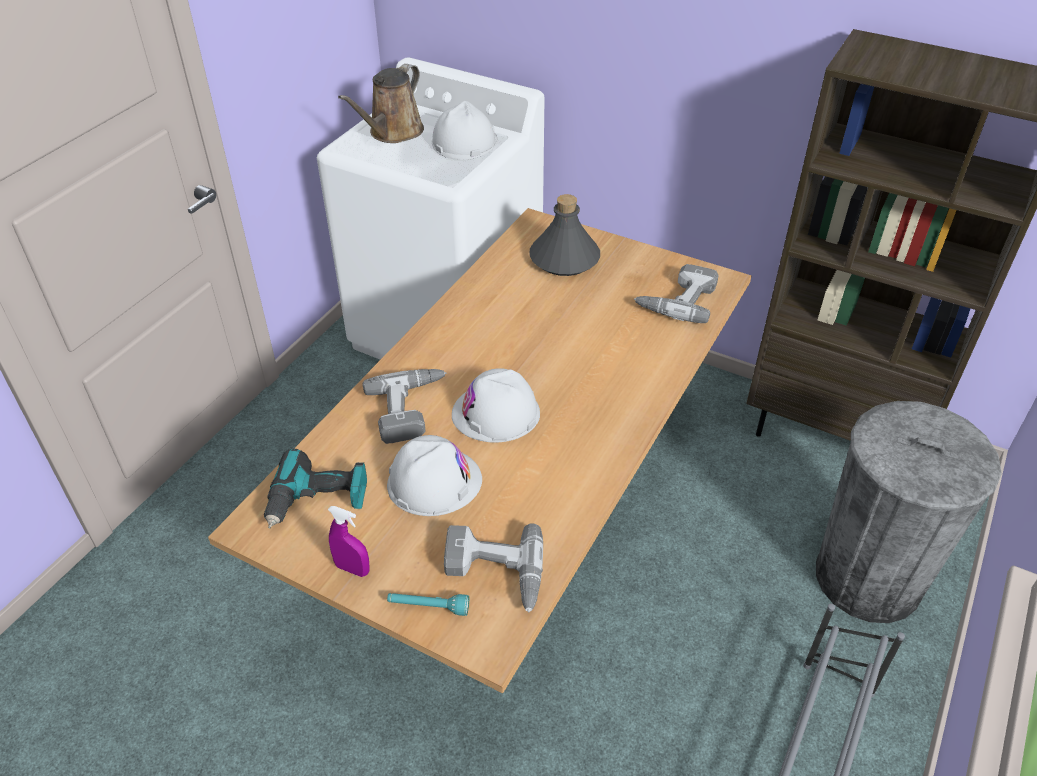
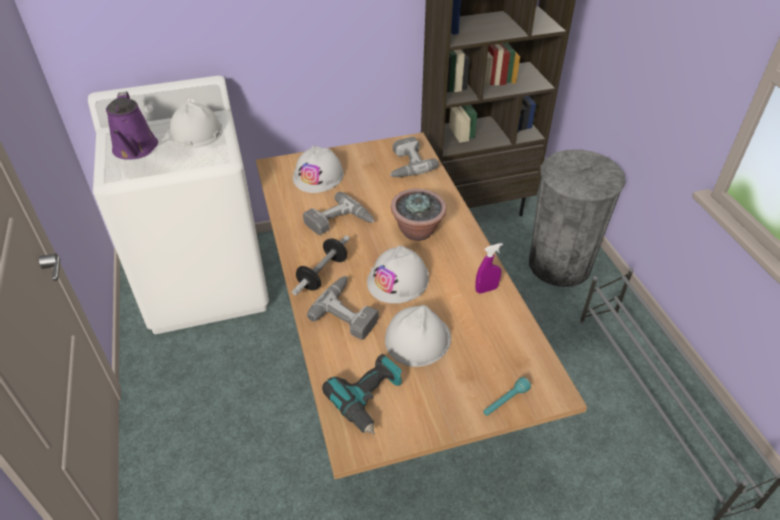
camera: 45 degrees left, 0 degrees up
purple spray bottle [328,506,370,577] -> purple spray bottle moved to [475,243,503,294]
brown watering can [338,64,424,143] -> purple watering can [106,91,158,160]
power drill [444,523,543,612] -> power drill moved to [303,192,374,235]
grey bottle [529,194,600,276] -> white hard hat [293,146,344,193]
none -> dumbbell [292,235,350,296]
none -> potted plant [391,188,447,241]

